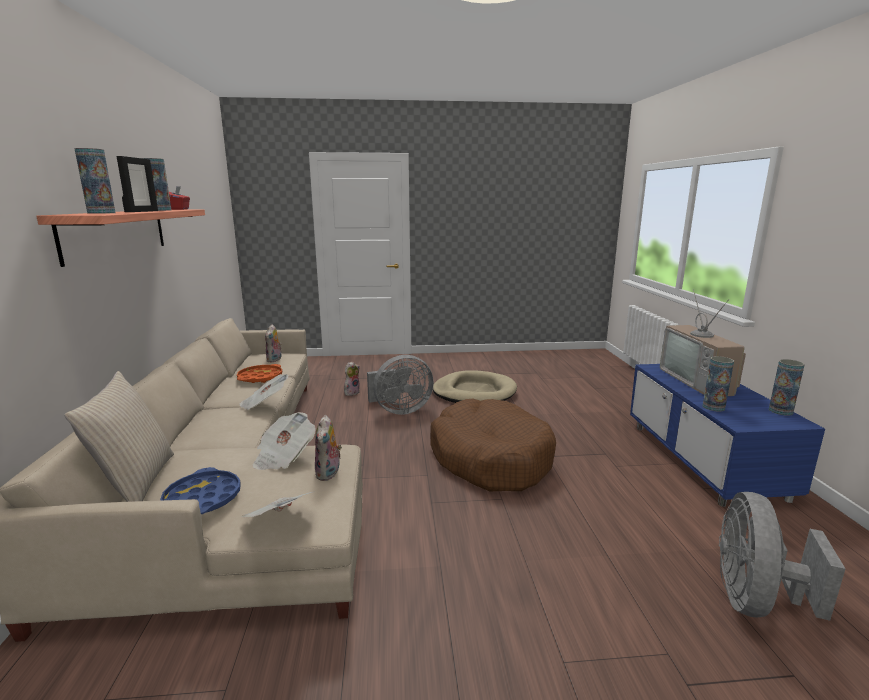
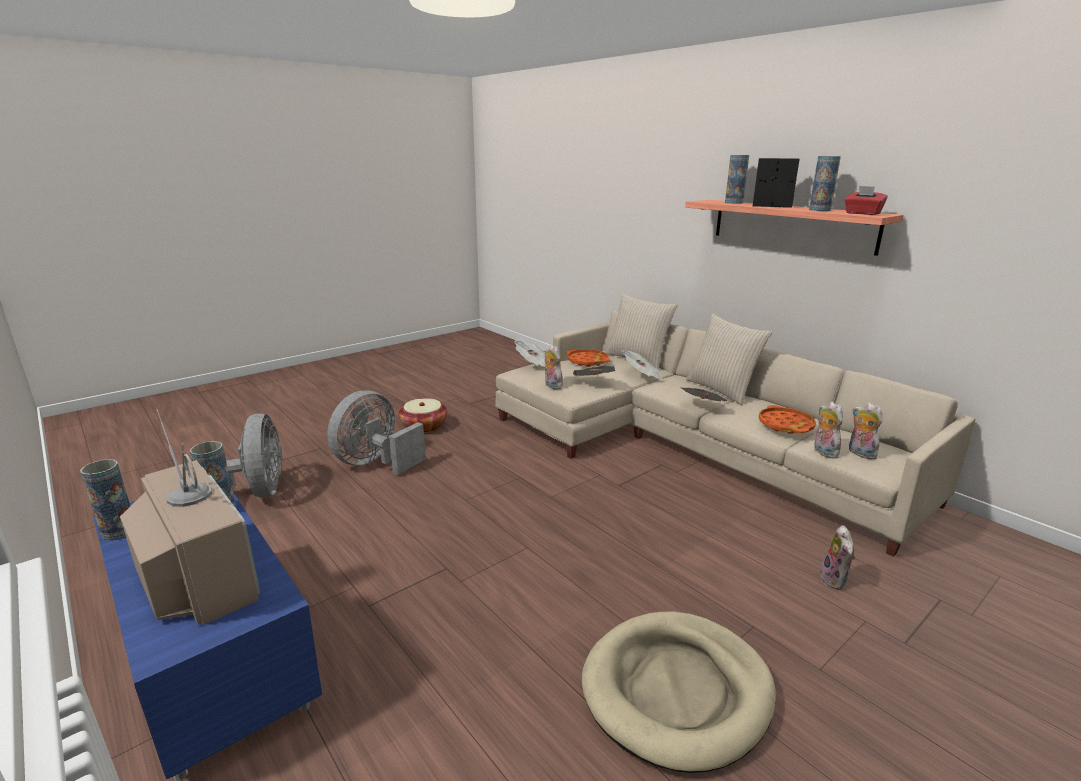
camera: 145 degrees right, 5 degrees up
picture frame [116,156,158,212] -> picture frame turned 135 degrees clockwise [753,158,800,208]
blue tray [160,467,241,514] -> orange tray [566,349,610,367]
grey fan [367,355,434,415] -> grey fan moved to [327,390,426,474]
brown dog bed [430,399,556,491] -> none
none -> basket [399,398,447,433]
none -> newspaper [622,350,663,380]
none -> beige pillow [686,314,772,405]
none -> plush toy [814,402,843,458]

